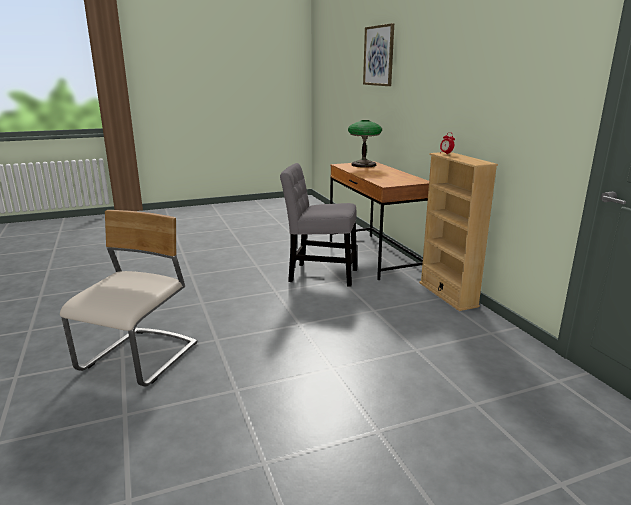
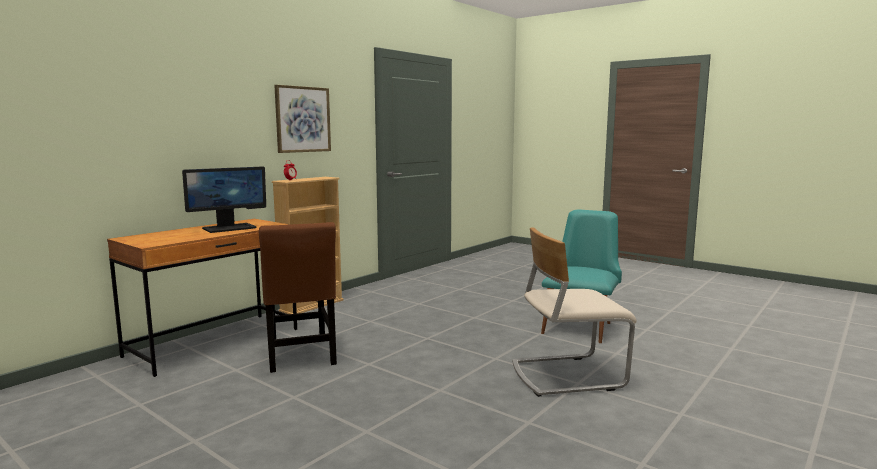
camera: 120 degrees left, 10 degrees down
grey chair [280,163,357,287] -> brown chair [259,222,337,373]
table lamp [348,120,382,168] -> none
picture [363,23,394,86] -> picture moved to [274,85,331,153]
none -> monitor [182,167,266,233]
none -> turquoise chair [541,210,622,343]

